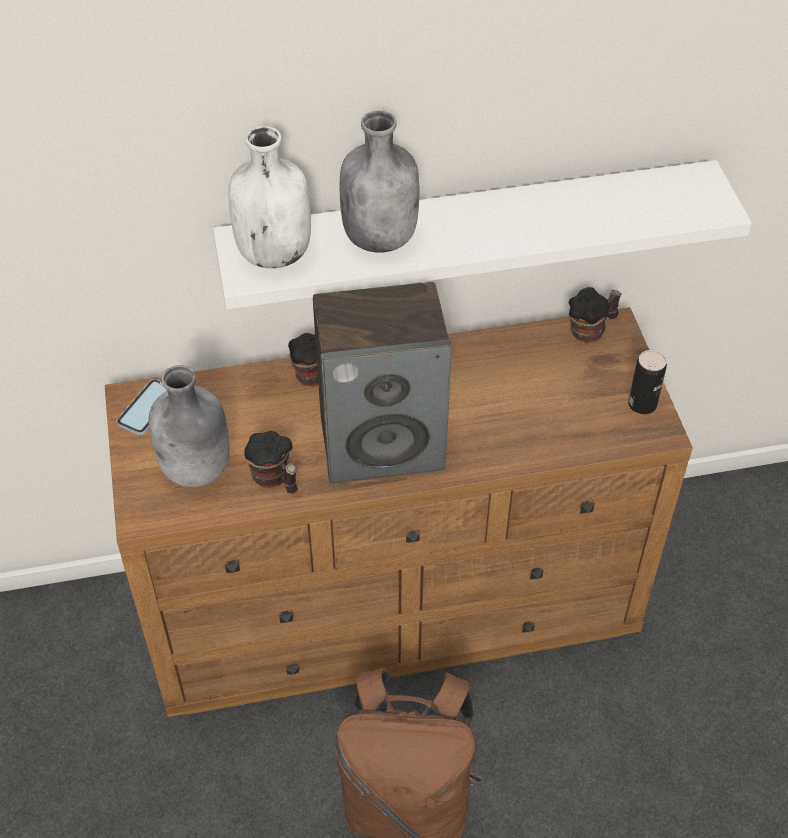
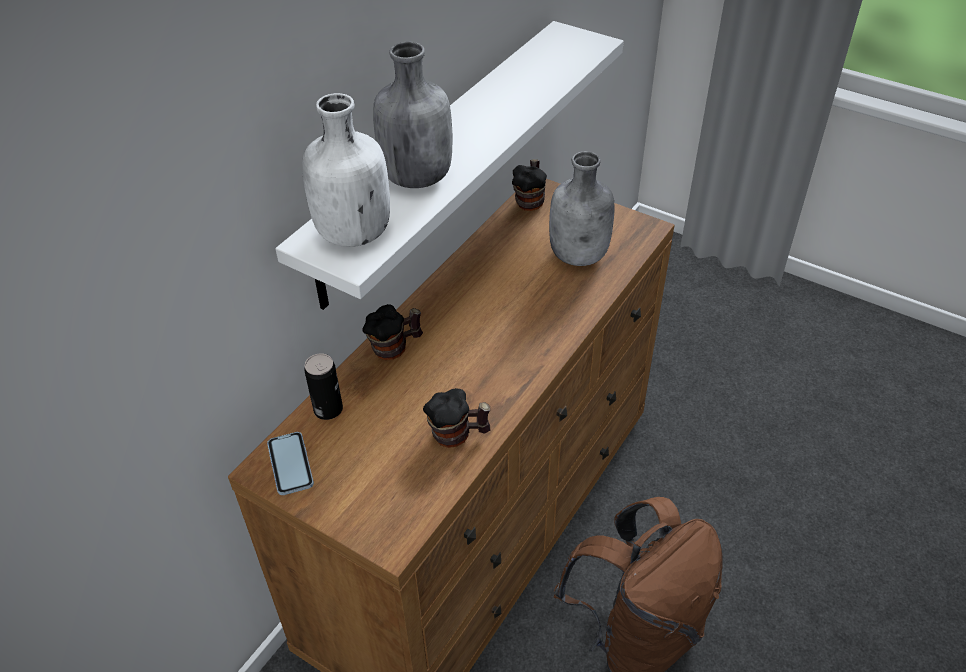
camera: 45 degrees left, 5 degrees down
grey bottle [149,365,229,487] -> grey bottle moved to [549,151,615,266]
speaker [313,282,452,484] -> none
can [628,350,667,414] -> can moved to [304,353,343,420]

